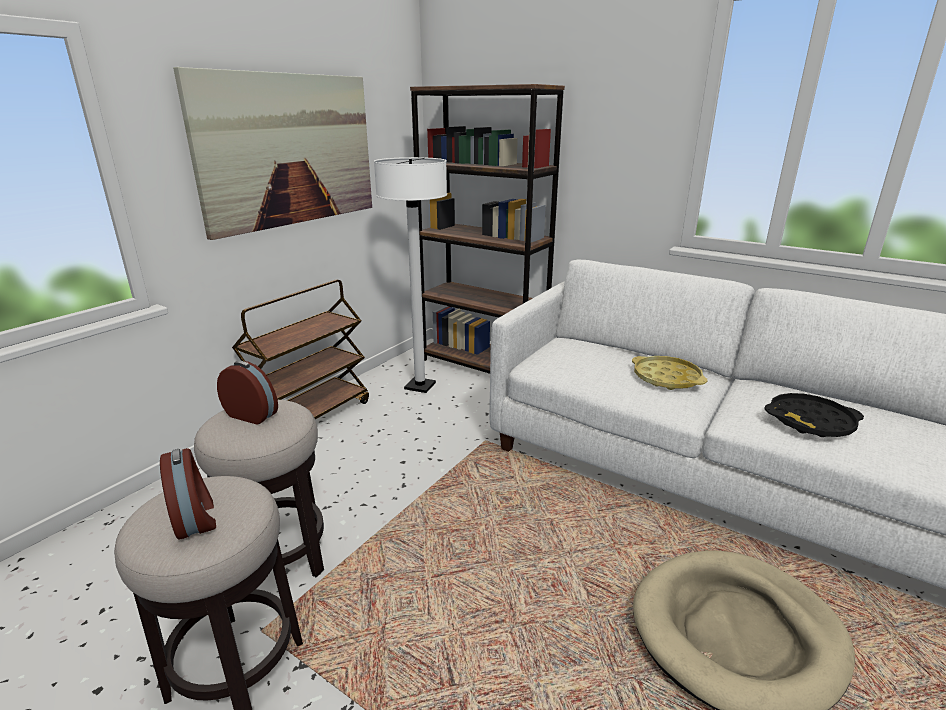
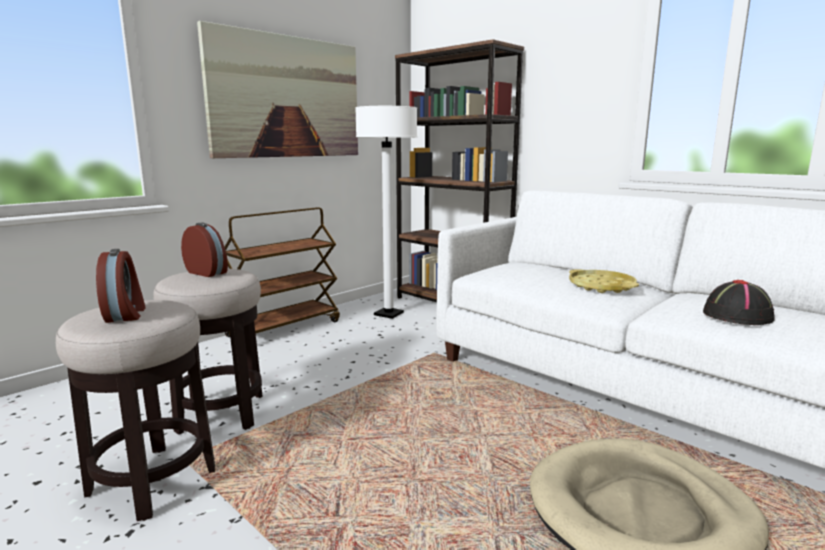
camera: 10 degrees right, 10 degrees down
black tray [764,393,864,437] -> black hat [703,280,775,325]

